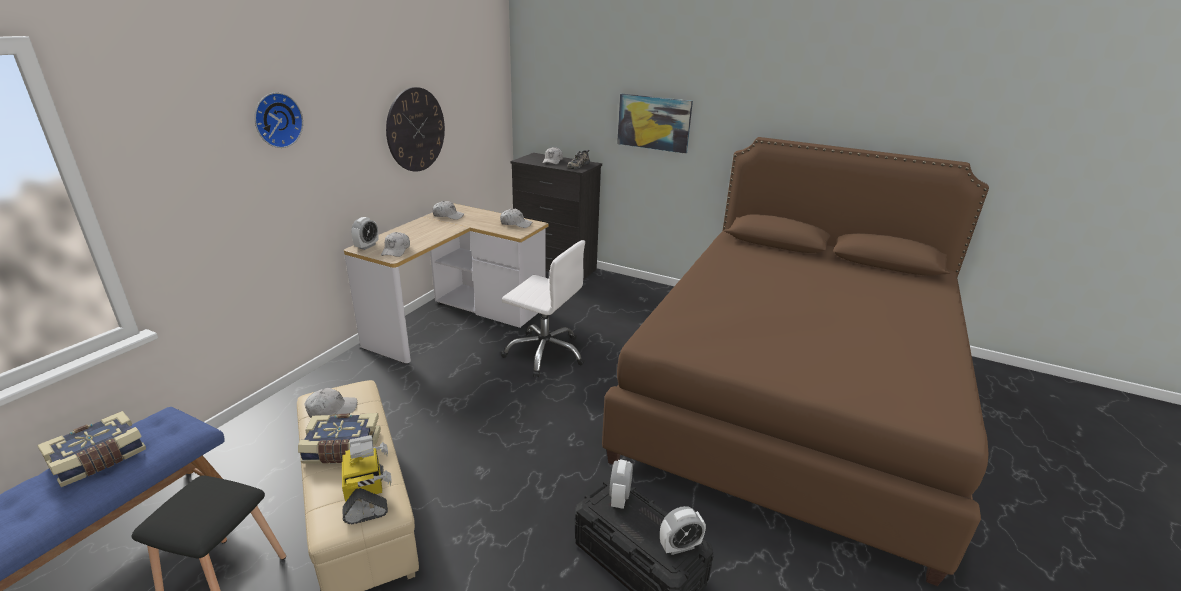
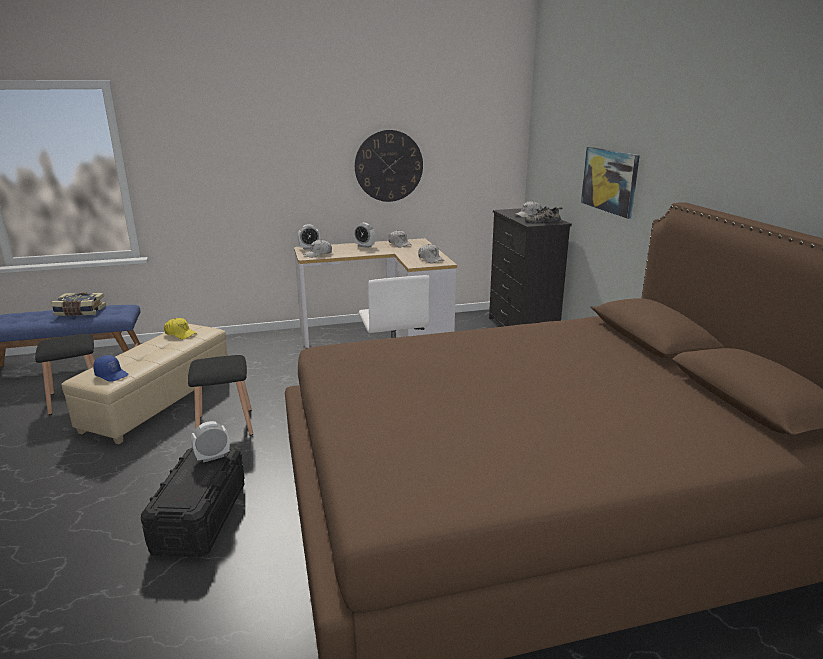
camera: 50 degrees right, 5 degrees down
wall clock [254,92,303,148] -> none
book [298,413,381,464] -> none
white cap [305,388,357,418] -> yellow cap [164,318,197,339]
toy robot [342,435,392,524] -> blue cap [93,355,129,382]
alarm clock [660,506,706,555] -> alarm clock moved to [354,223,375,248]
none -> black stool [188,355,253,436]

